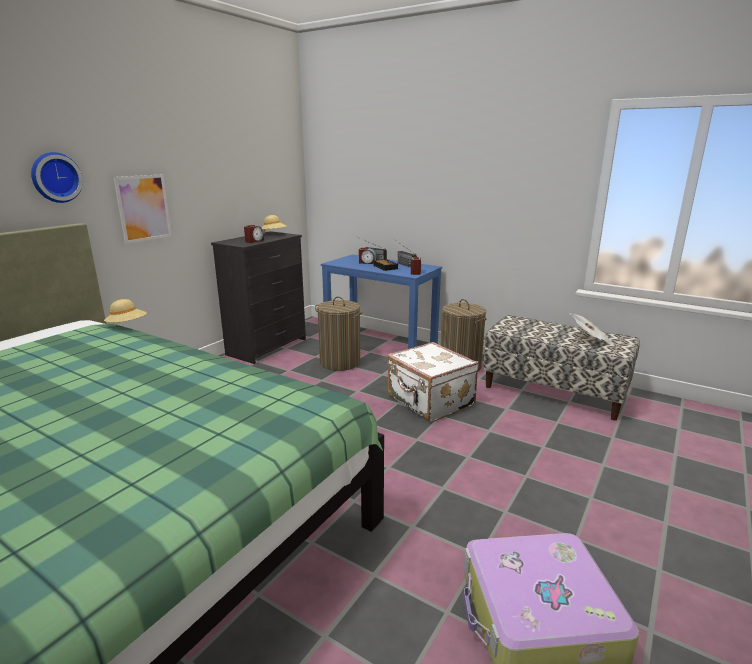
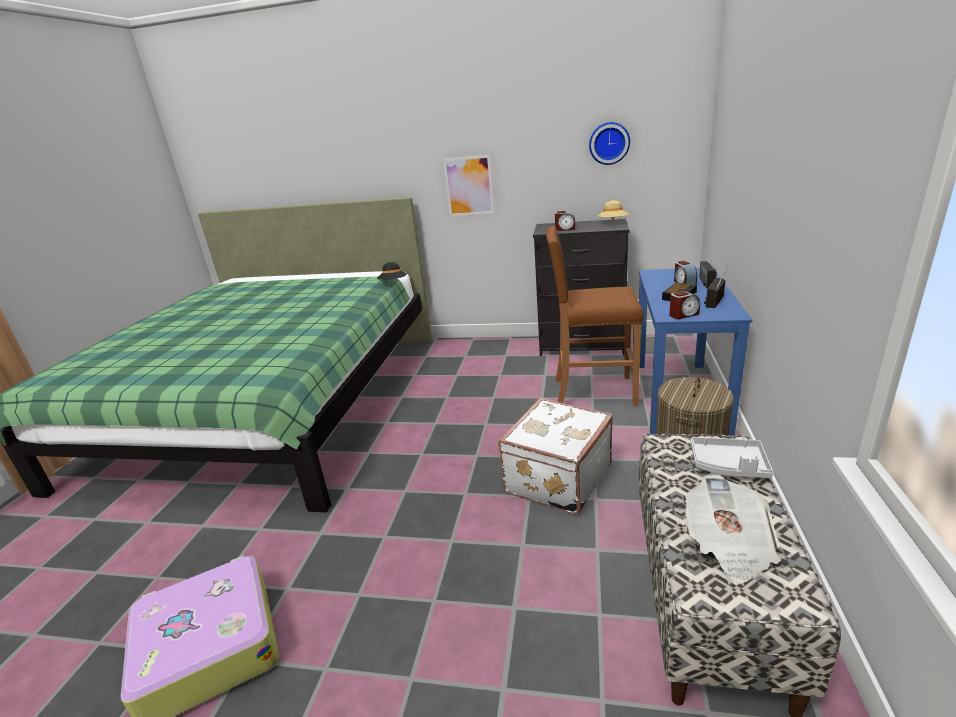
camera: 70 degrees right, 5 degrees up
wall clock [31,152,83,203] -> wall clock moved to [589,122,630,165]
beige hat [104,299,147,323] -> black hat [377,262,407,280]
laundry basket [315,296,362,371] -> brown stool [546,226,644,407]
none -> grey tray [691,437,773,478]

